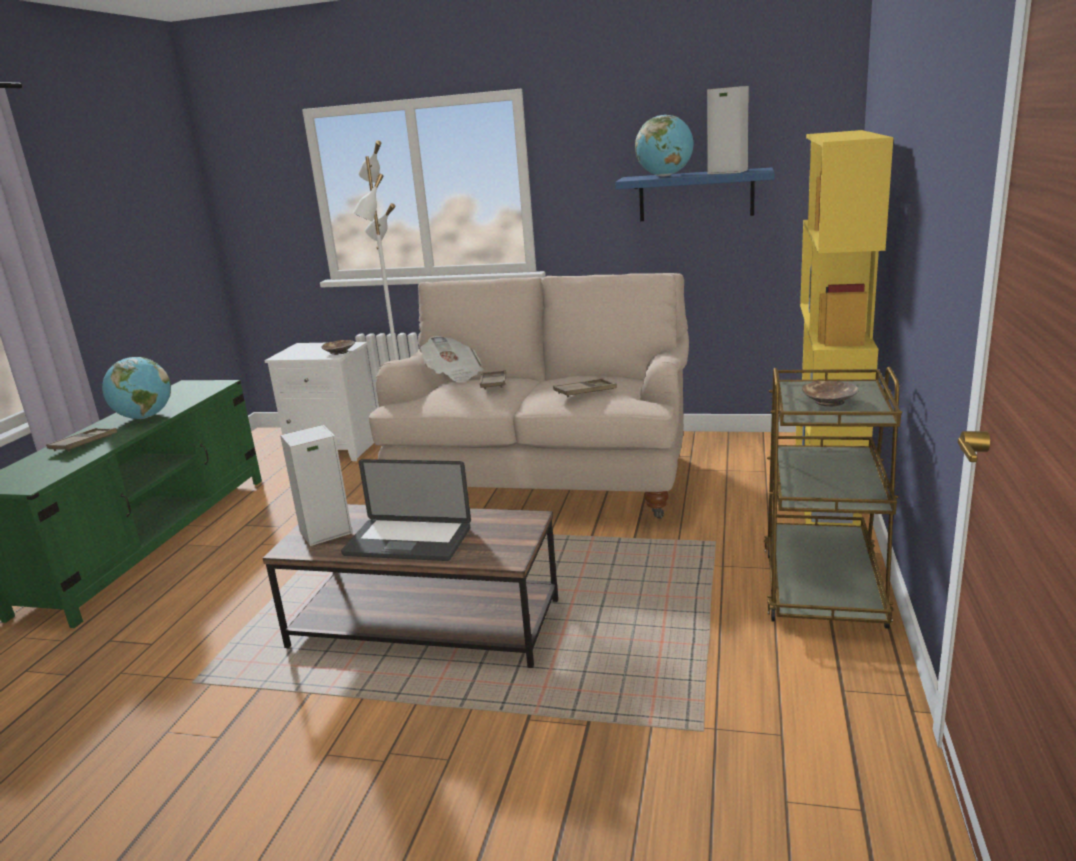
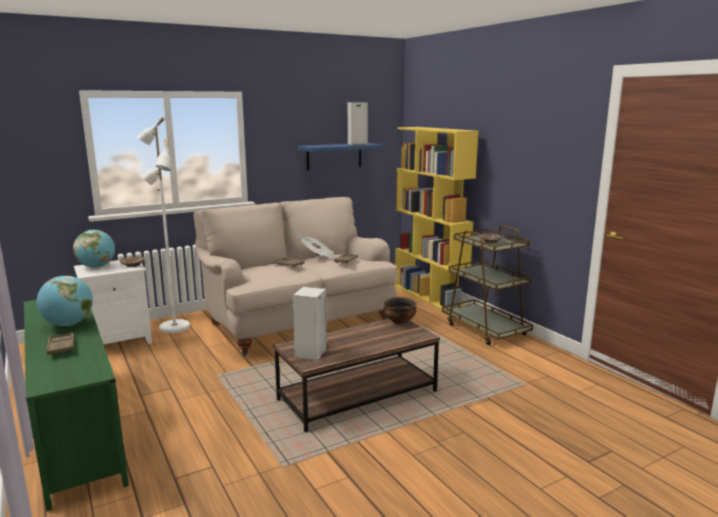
camera: 45 degrees left, 5 degrees down
laptop [341,459,471,561] -> none
newspaper [420,336,484,383] -> newspaper moved to [300,236,335,259]
globe [635,115,693,176] -> globe moved to [73,230,115,268]
none -> bowl [383,297,417,324]

